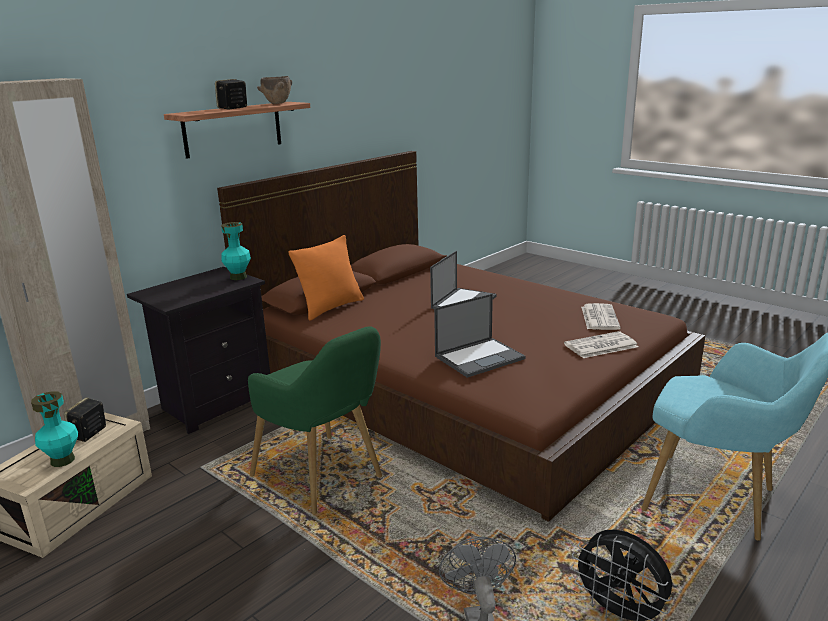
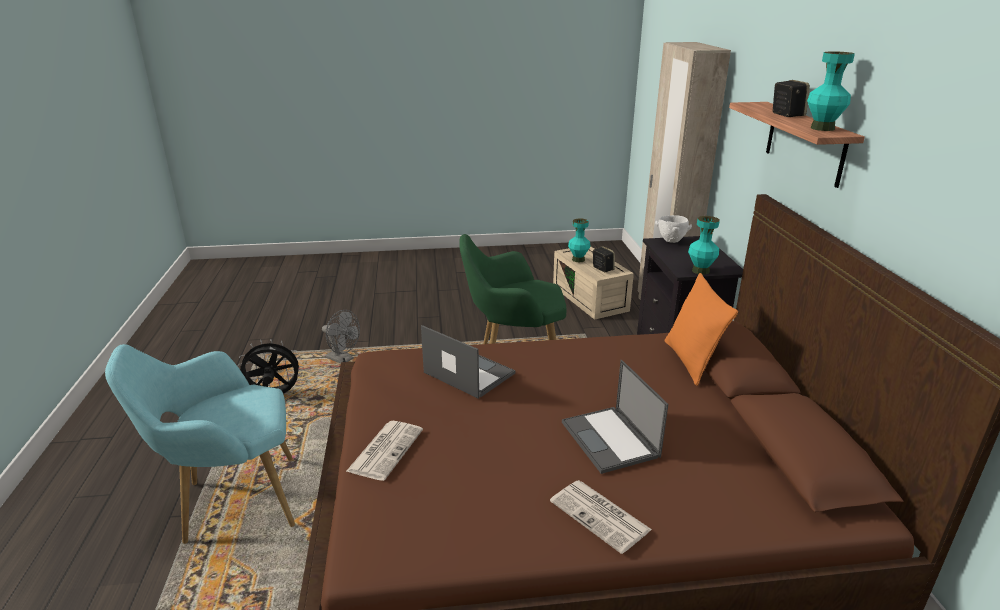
camera: 130 degrees right, 5 degrees up
brown bowl [257,76,292,104] -> turquoise vase [807,51,855,131]
laptop [434,294,525,378] -> laptop turned 120 degrees clockwise [421,325,515,399]
newspaper [581,303,621,330] -> newspaper moved to [550,480,652,554]
none -> white bowl [655,215,692,243]

